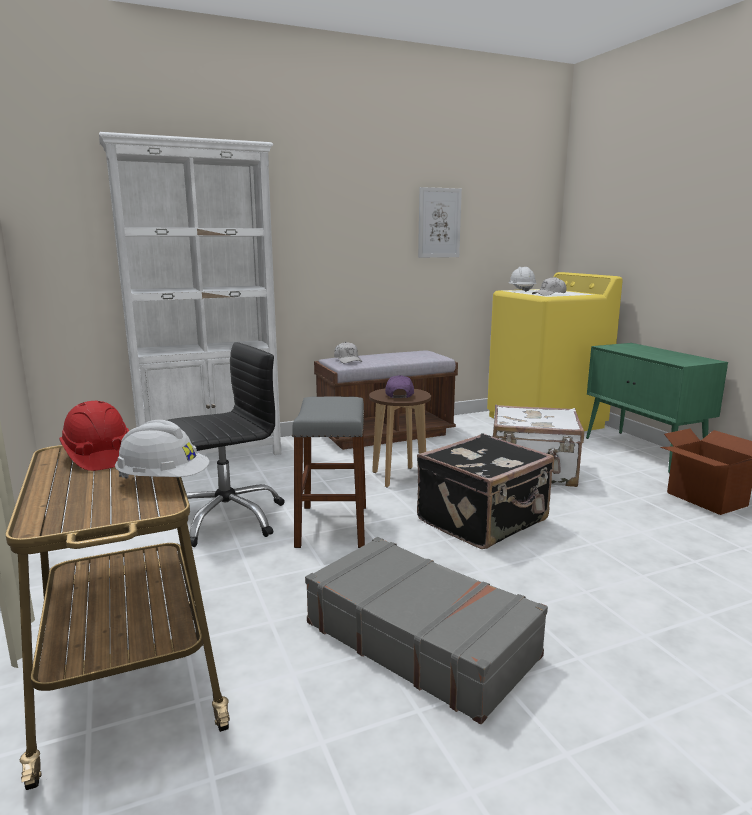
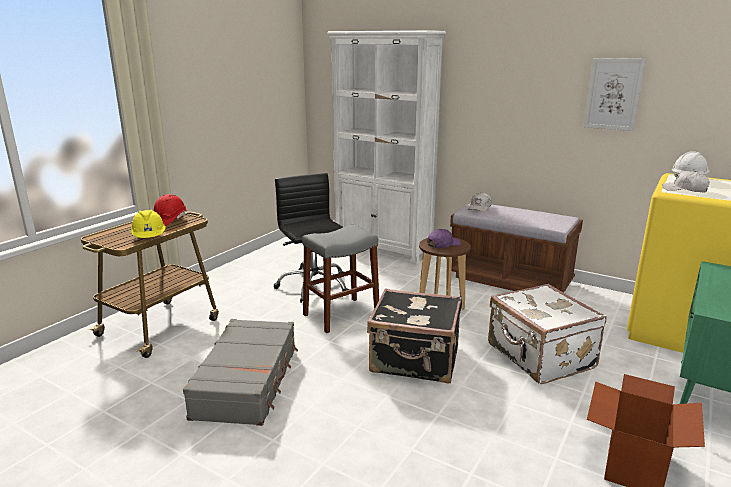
camera: 55 degrees right, 5 degrees up
white hard hat [115,420,210,479] -> yellow hard hat [131,210,166,238]
black office chair [167,342,285,547] -> black office chair turned 135 degrees counterclockwise [274,173,349,303]

